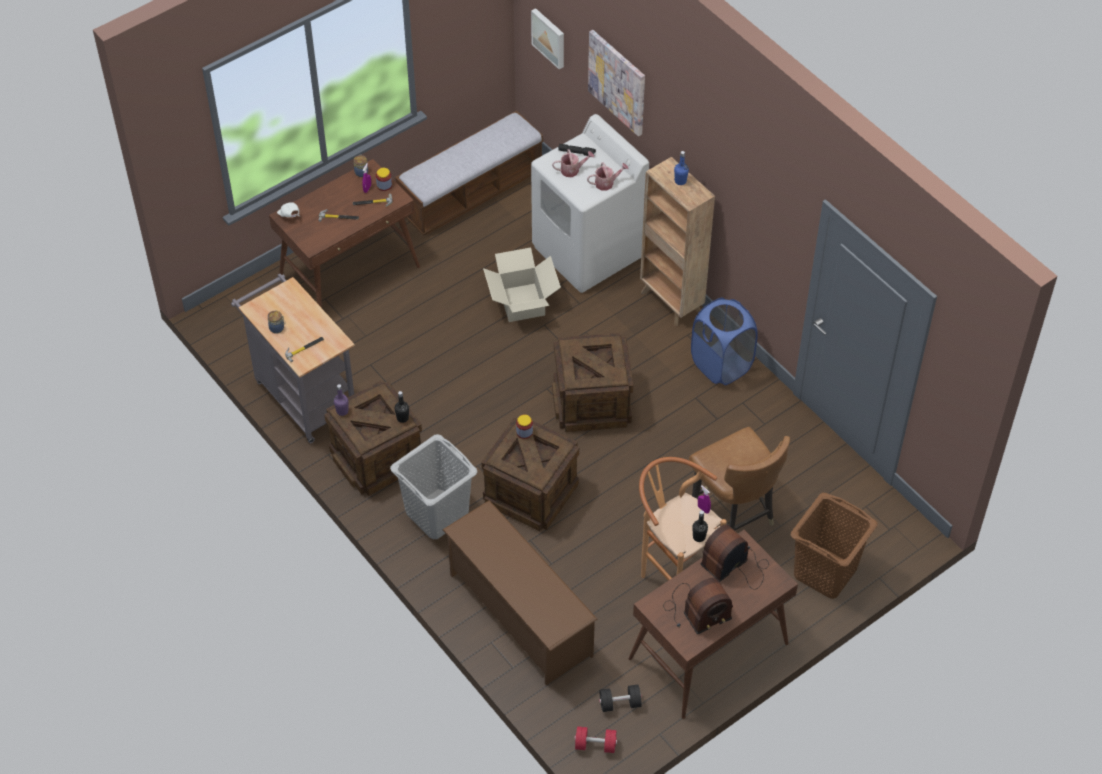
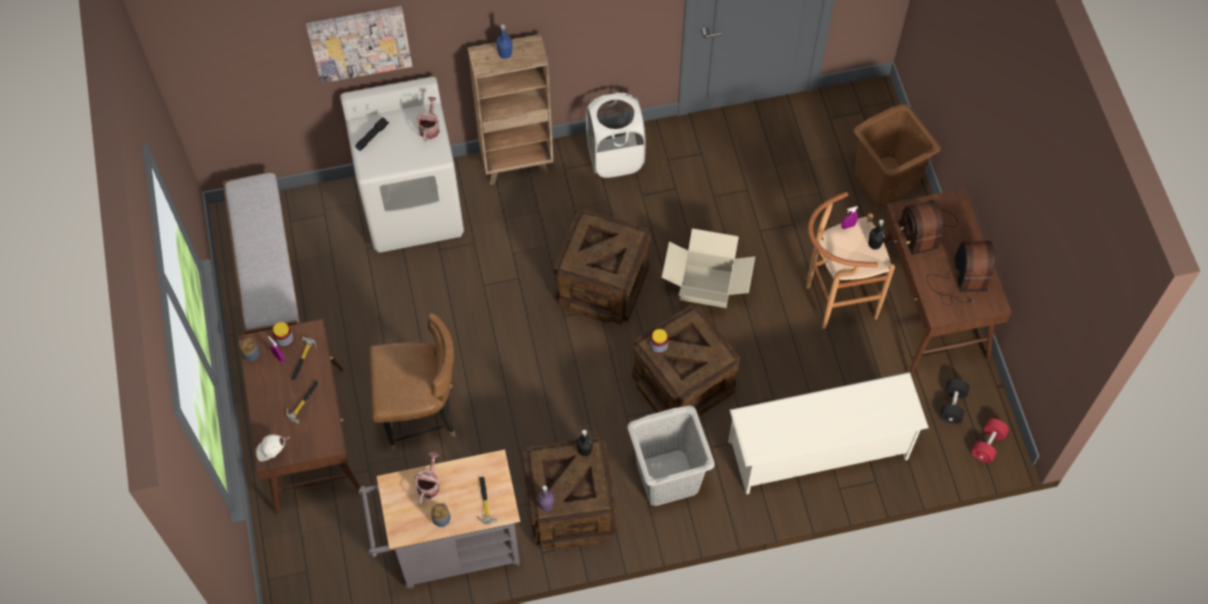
camera: 65 degrees left, 10 degrees up
brown shoe rack [443,500,597,686] -> white shoe rack [728,372,929,494]
cardboard box [483,247,561,322] -> cardboard box moved to [662,228,755,308]
picture [531,8,564,69] -> none
watering can [552,149,594,177] -> watering can moved to [414,452,440,504]
brown chair [689,427,790,531] -> brown chair moved to [369,313,456,450]
blue laundry basket [691,298,758,385] -> white laundry basket [586,92,646,178]

